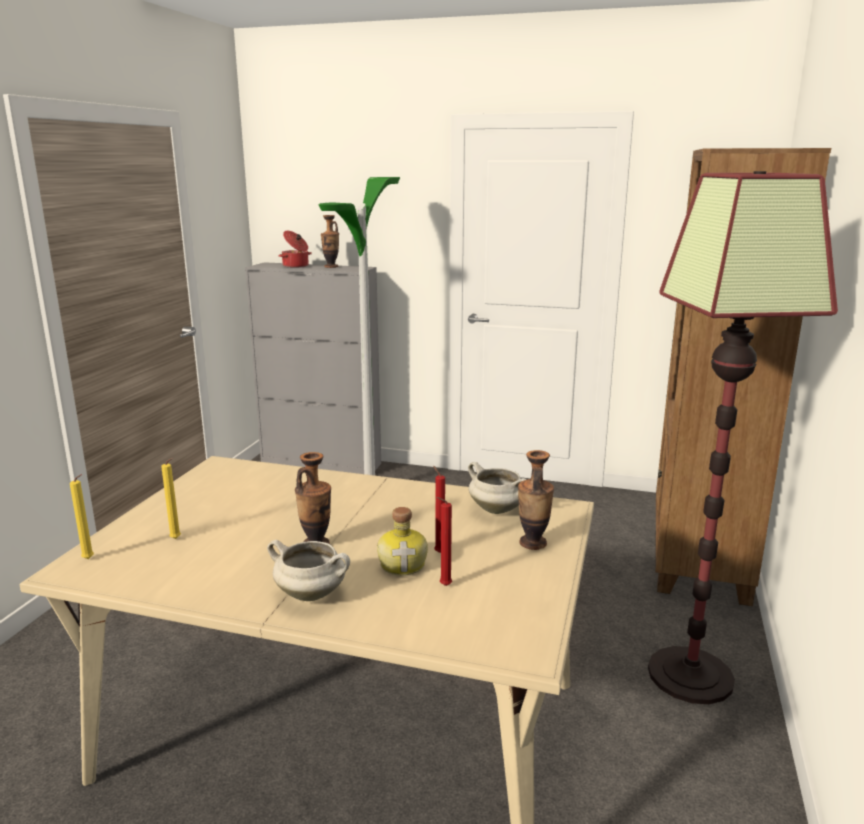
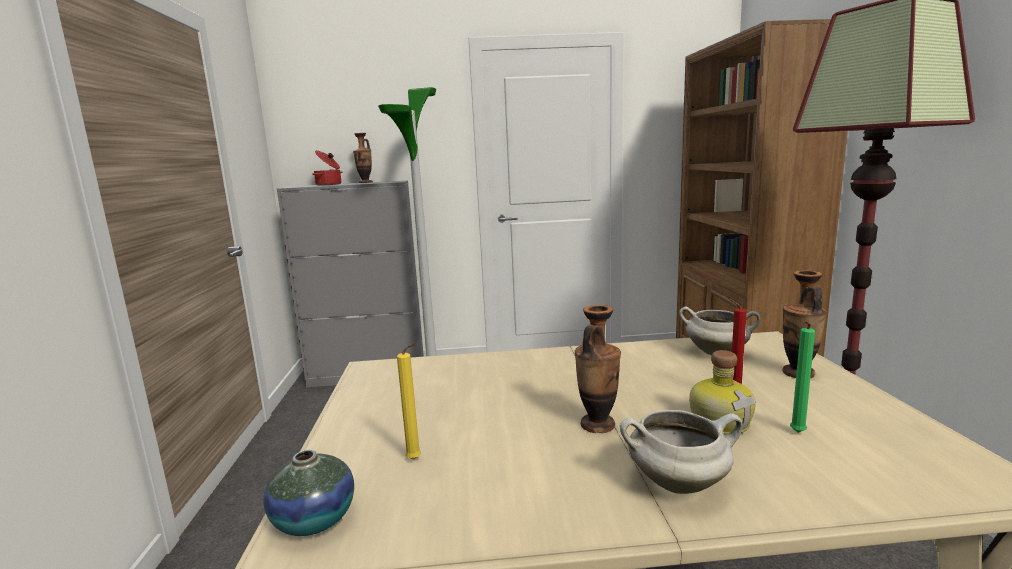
camera: 20 degrees left, 5 degrees down
yellow candle [70,474,94,559] -> vase [263,450,354,536]
red candle [437,497,452,586] -> green candle [790,321,815,433]

